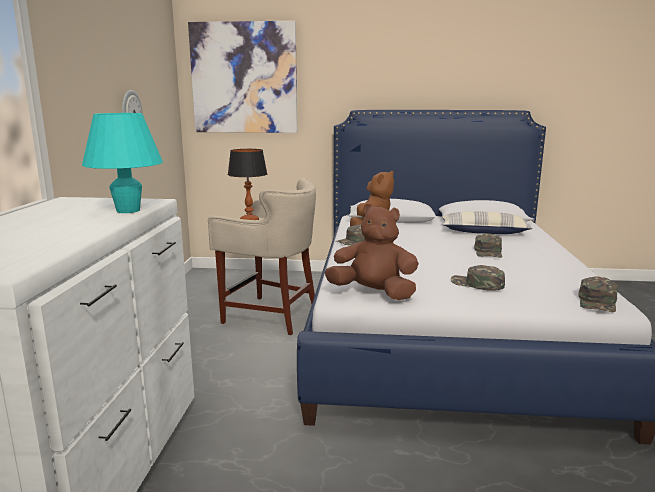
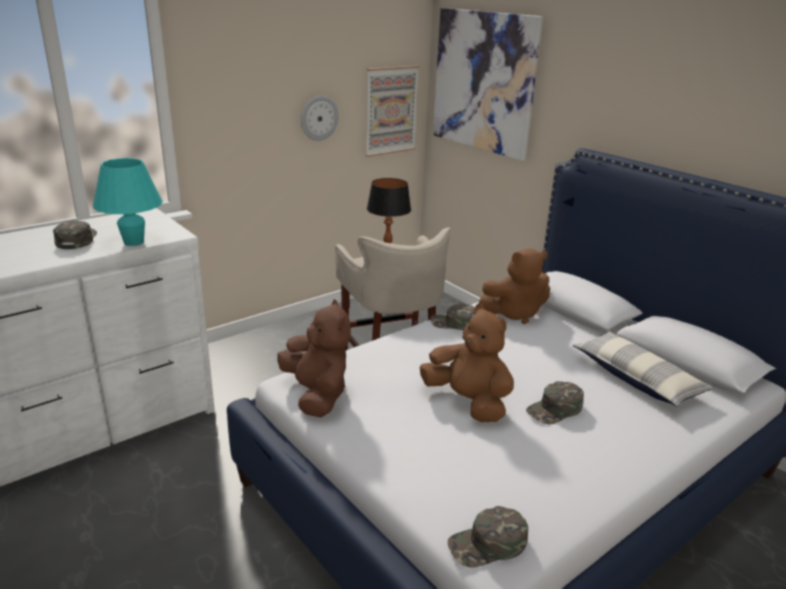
camera: 45 degrees right, 10 degrees up
green cap [451,265,505,291] -> green cap moved to [53,220,97,249]
none -> picture [366,66,419,157]
none -> brown plush toy [420,304,514,422]

